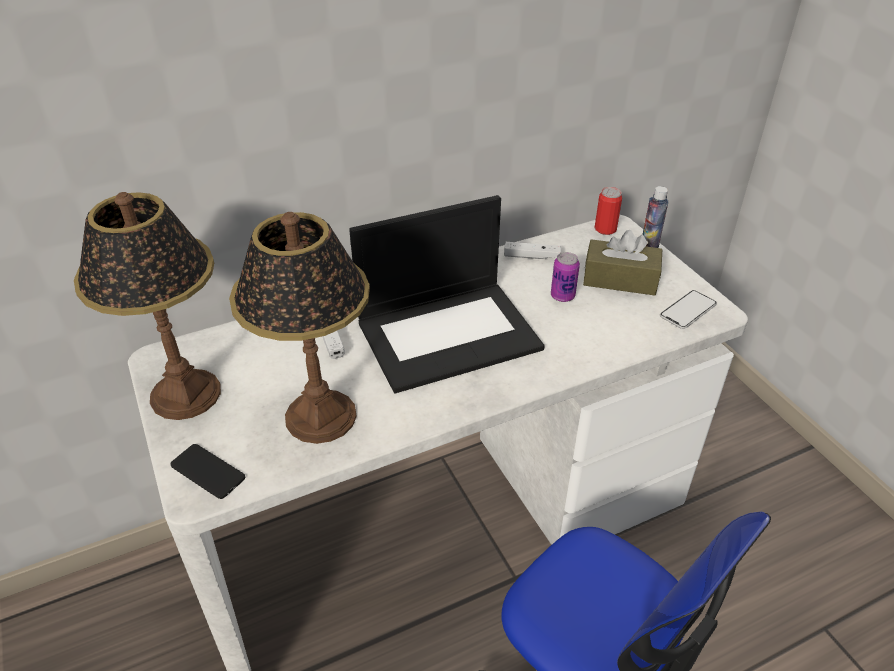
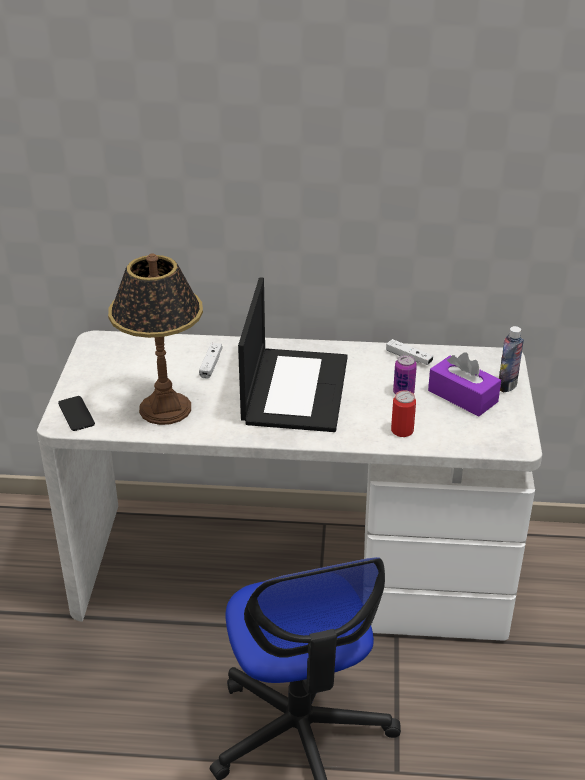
camera: 30 degrees right, 5 degrees down
table lamp [74,192,221,420] -> none
laptop [349,195,545,393] -> laptop turned 90 degrees counterclockwise [238,277,348,432]
brown tissue box [583,230,662,296] -> purple tissue box [428,352,501,416]
can [594,187,622,235] -> can moved to [391,391,416,437]
phone [660,290,717,329] -> none

